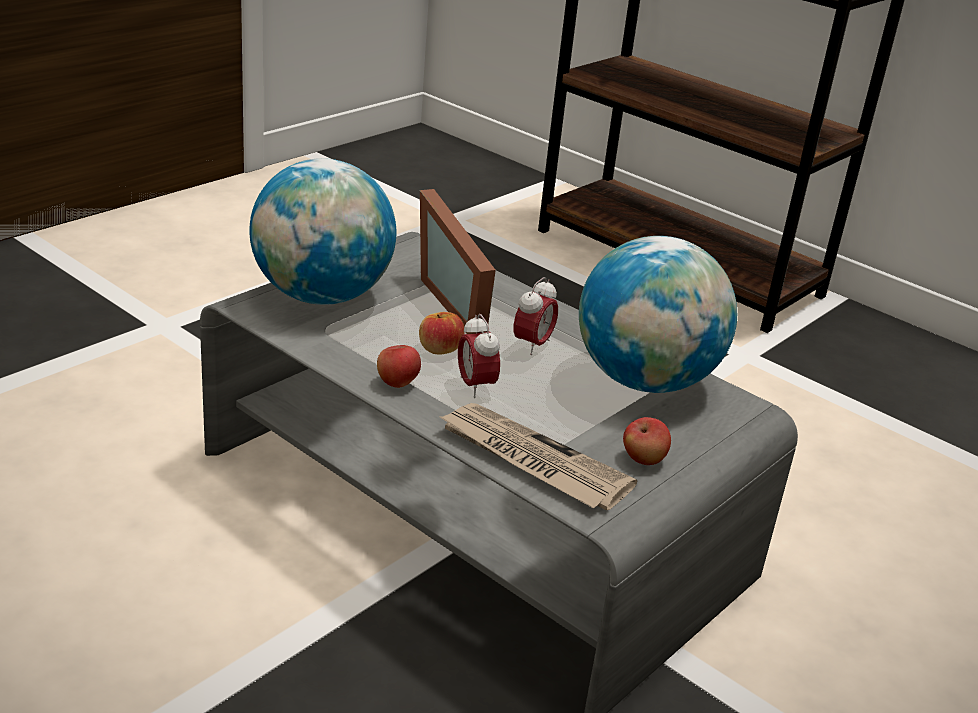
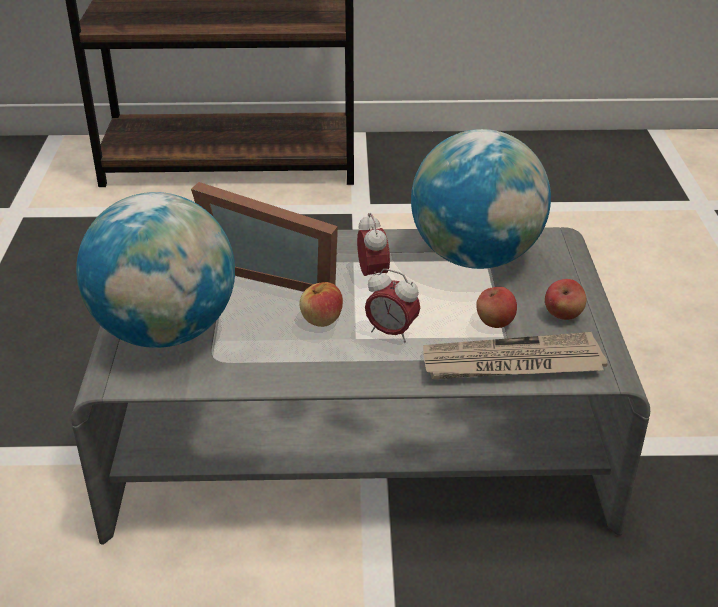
camera: 40 degrees left, 5 degrees up
apple [377,345,421,388] -> apple moved to [476,287,517,328]

